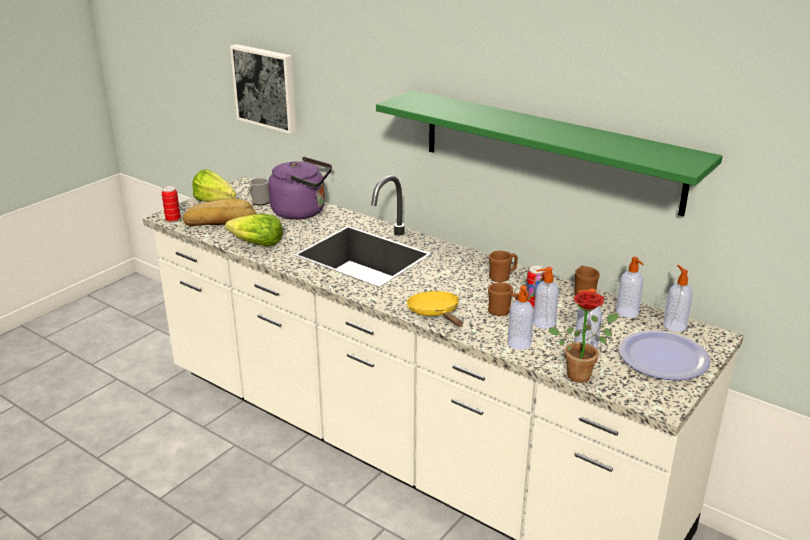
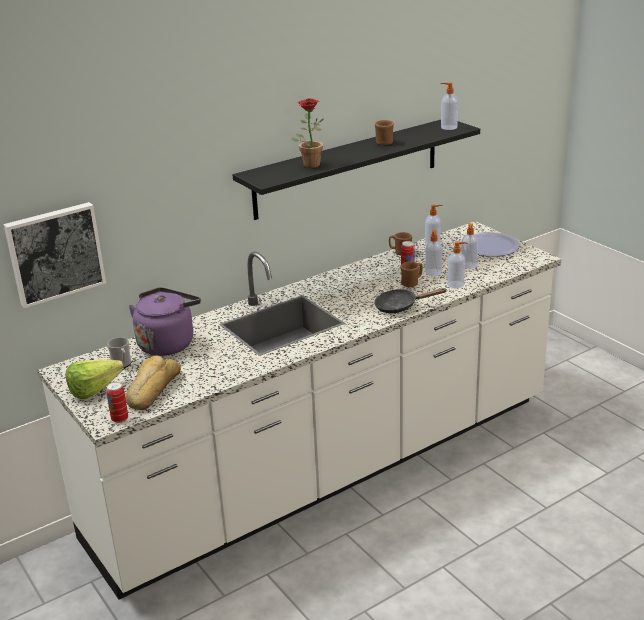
camera: 70 degrees left, 0 degrees up
lettuce [225,214,283,247] -> none
green shelf [376,90,723,217] -> black shelf [233,120,480,220]
yellow frying pan [407,291,463,327] -> black frying pan [374,288,446,313]
brown mug [489,251,518,282] -> brown mug moved to [375,120,394,145]
potted plant [549,291,618,383] -> potted plant moved to [291,99,324,168]
soap dispenser [663,265,693,332] -> soap dispenser moved to [440,82,458,130]

